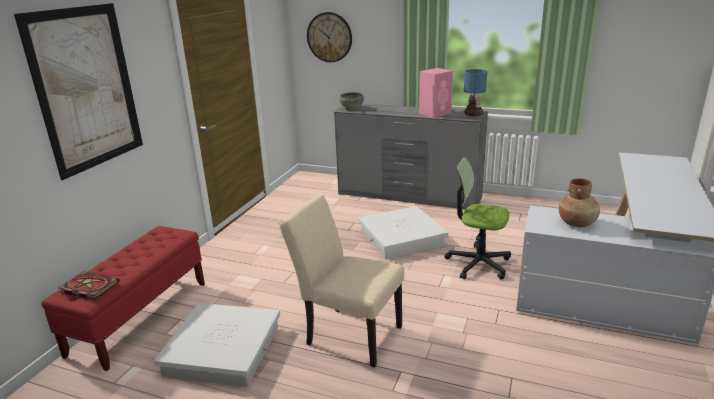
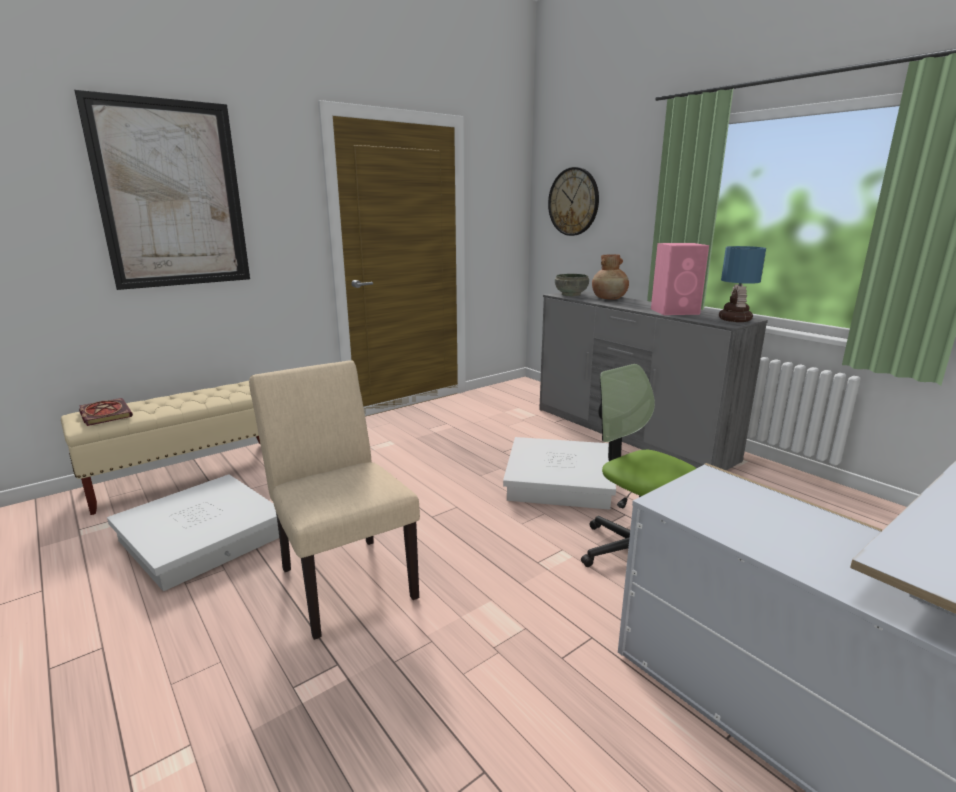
camera: 30 degrees right, 5 degrees down
red bench [41,226,205,371] -> beige bench [61,381,260,515]
brown vase [559,178,600,227] -> brown vase moved to [592,254,629,300]

